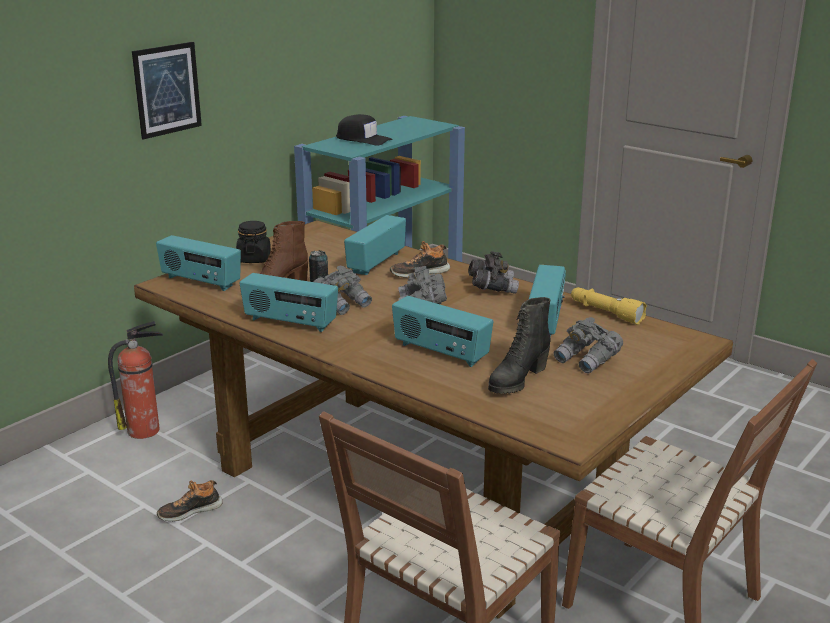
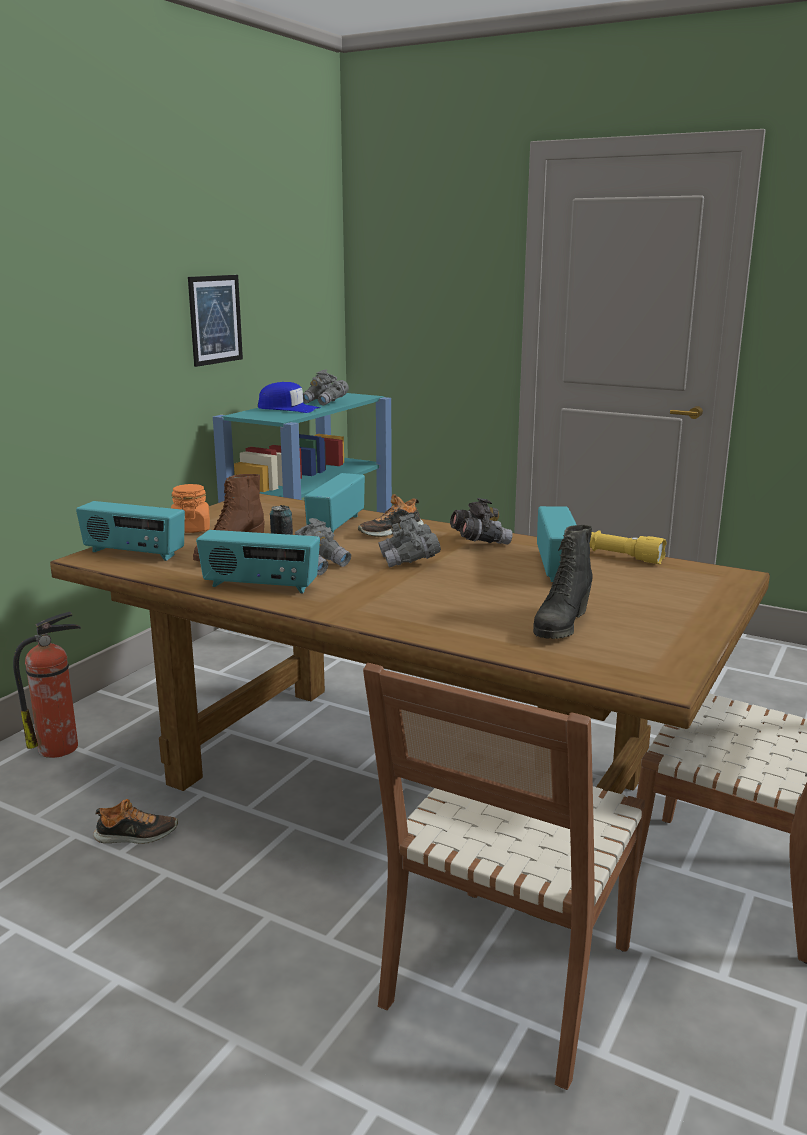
camera: 10 degrees left, 5 degrees down
picture [132,42,202,139] -> picture moved to [188,275,243,367]
shoe [157,480,223,521] -> shoe turned 150 degrees counterclockwise [93,799,178,844]
black jar [236,221,271,263] -> orange jar [171,484,210,533]
black cap [337,114,393,146] -> blue cap [258,382,320,413]
radio [392,296,493,367] -> none
grey binoculars [554,317,623,374] -> grey binoculars moved to [303,370,349,405]

